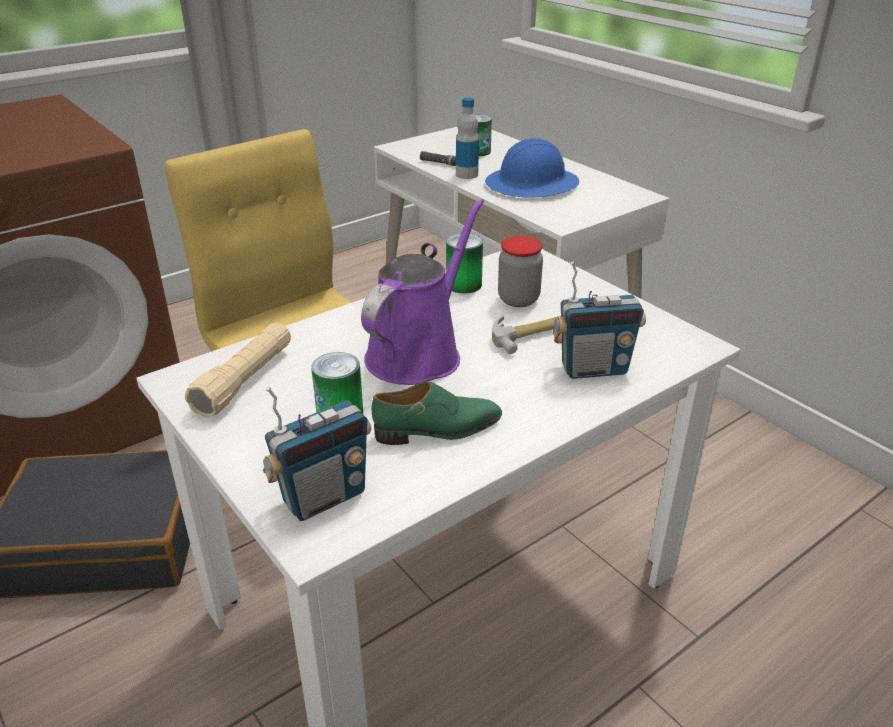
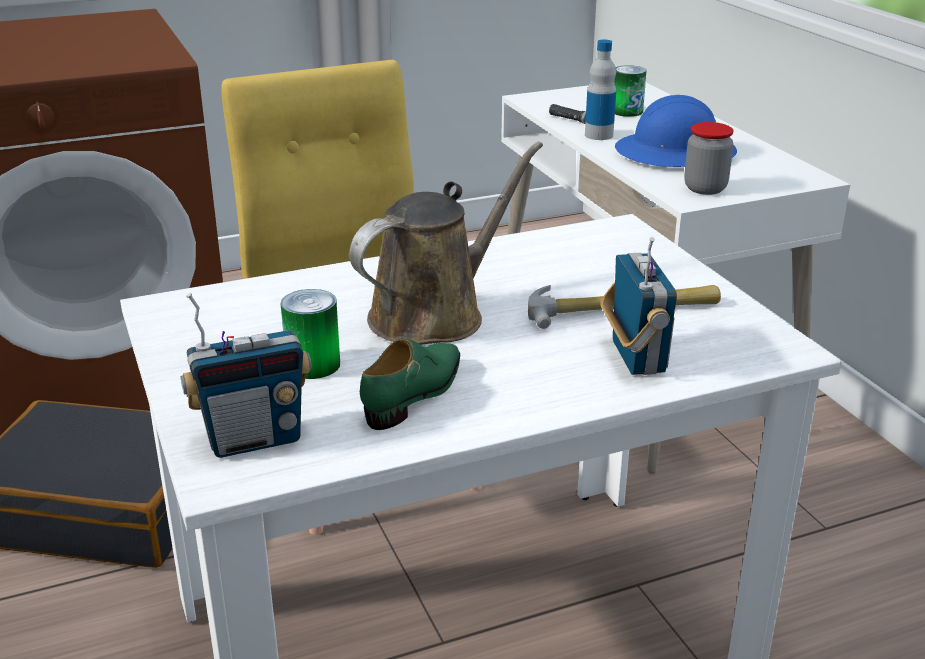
camera: 15 degrees right, 5 degrees down
beige flashlight [185,323,291,418] -> none
purple watering can [361,198,484,385] -> brown watering can [349,141,543,345]
green shoe [372,381,502,445] -> green shoe turned 60 degrees counterclockwise [360,338,460,430]
can [446,234,483,293] -> none
jar [498,236,543,307] -> jar moved to [684,122,734,195]
radio [553,261,646,379] -> radio turned 105 degrees counterclockwise [601,237,677,375]

